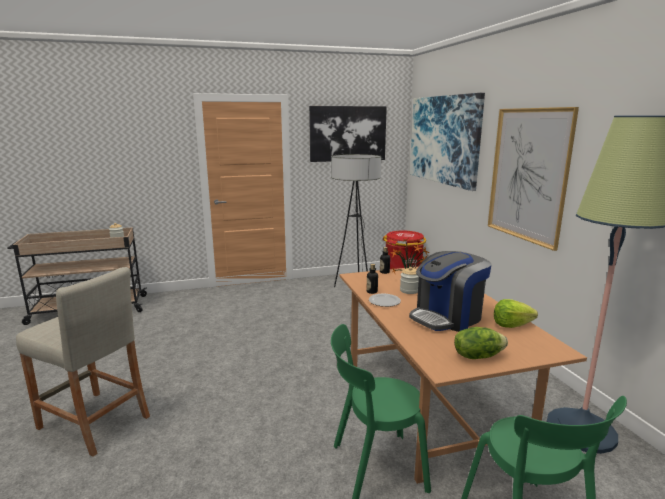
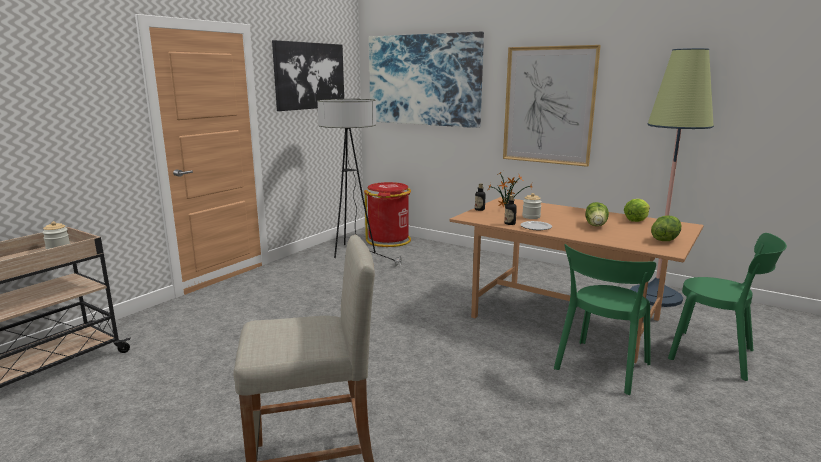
camera: 40 degrees left, 0 degrees up
coffee machine [409,251,491,332] -> lettuce [585,202,609,226]

